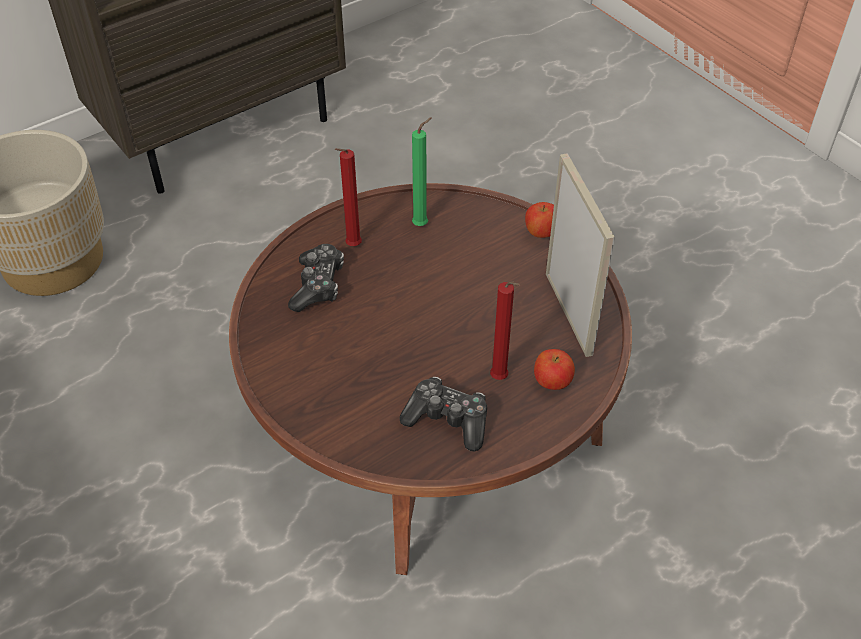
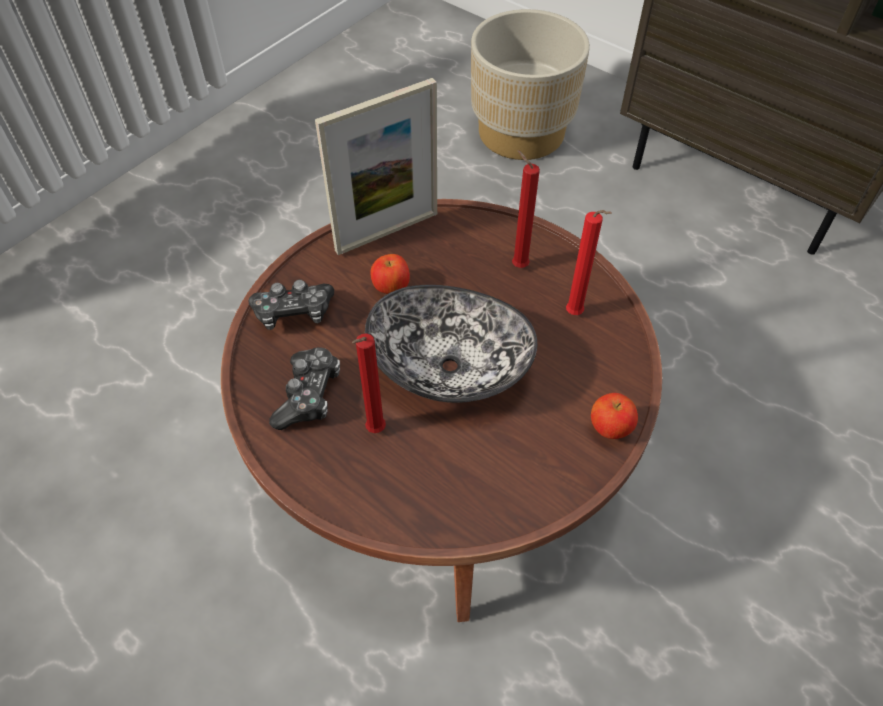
camera: 75 degrees right, 5 degrees up
game controller [288,244,344,312] -> game controller moved to [248,280,334,330]
green candle [412,117,432,226] -> red candle [566,210,612,315]
apple [534,349,575,390] -> apple moved to [370,254,410,294]
picture frame [546,153,615,357] -> picture frame moved to [315,78,437,255]
none -> bowl [365,285,538,403]

